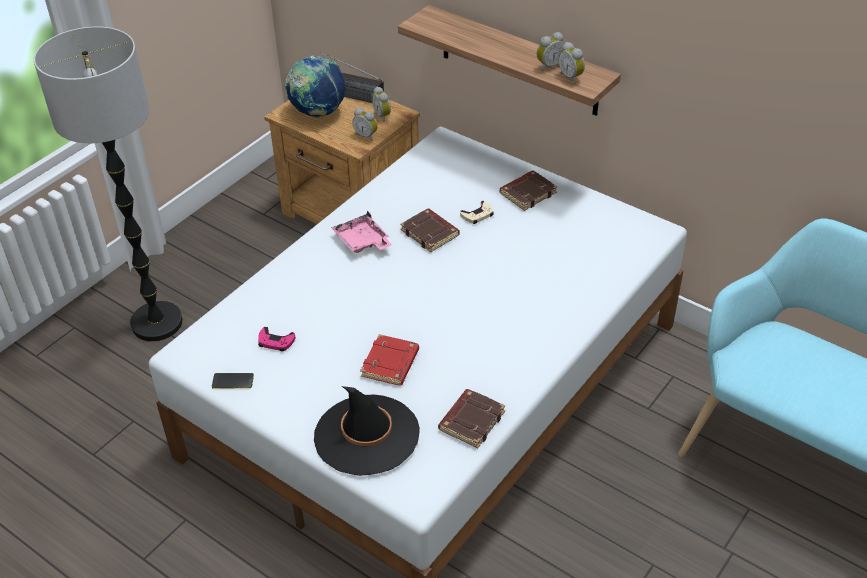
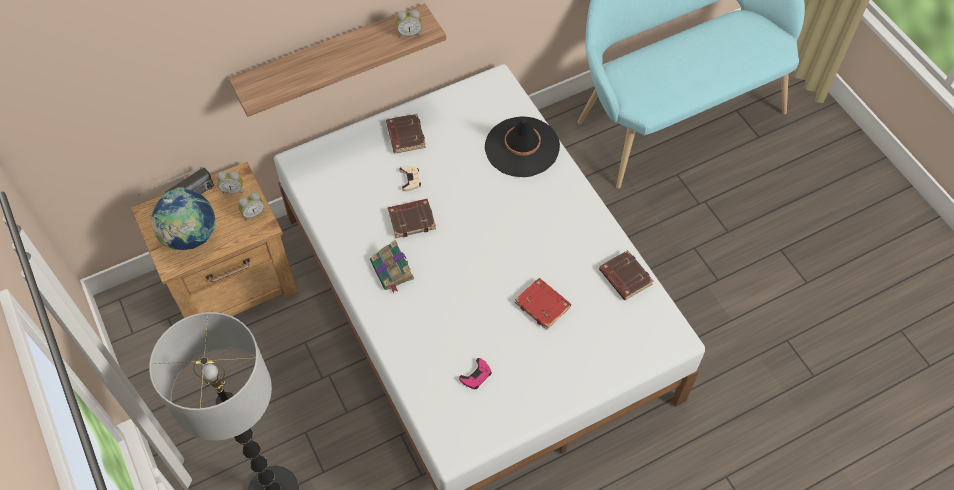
camera: 65 degrees left, 15 degrees up
phone [212,373,254,388] -> none
black hat [314,386,420,476] -> black hat moved to [485,117,560,177]
pink tray [332,211,392,253] -> book [370,240,414,293]
alarm clock [537,32,564,71] -> none

